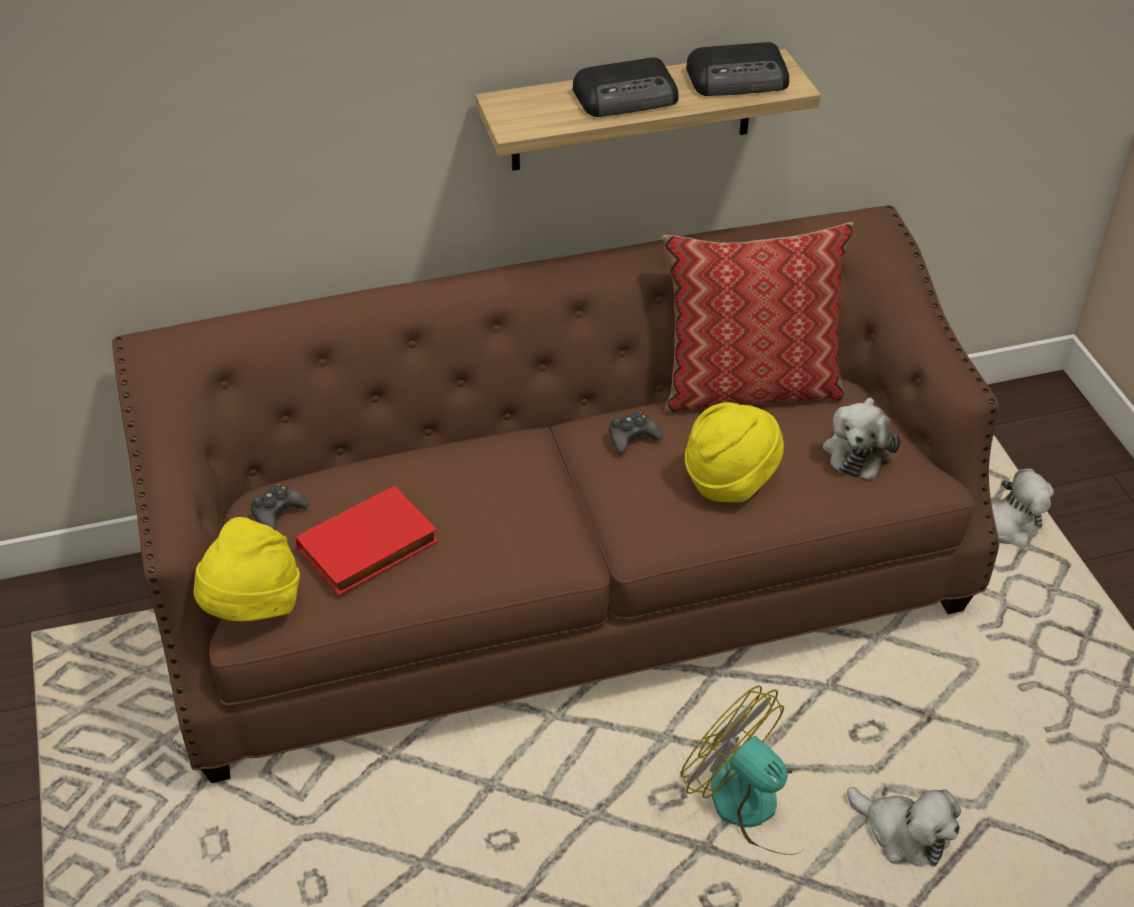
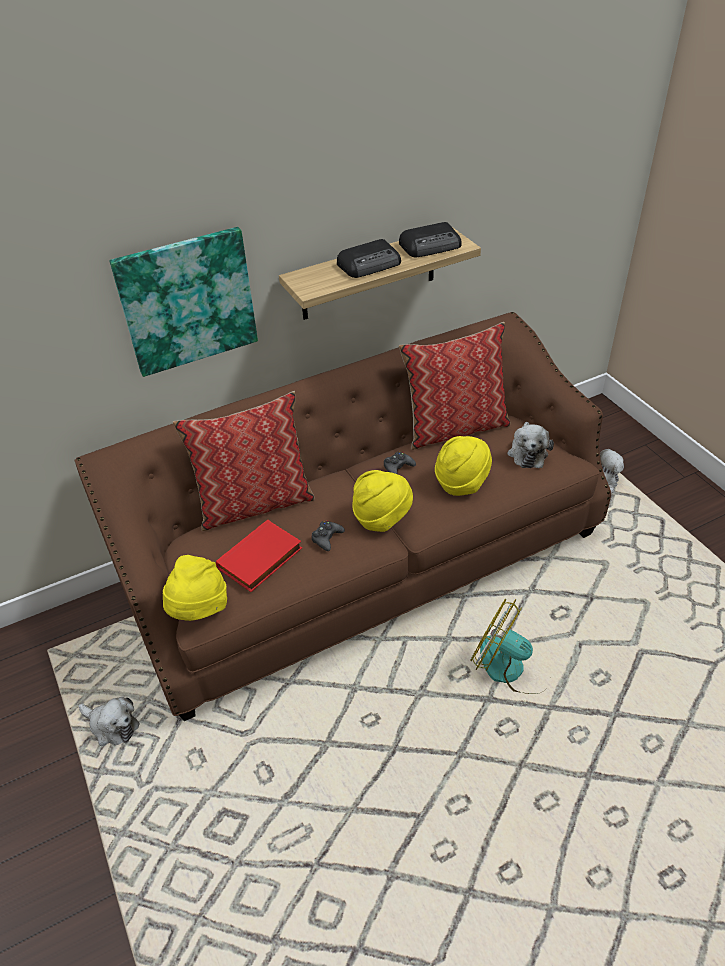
camera: 10 degrees left, 0 degrees up
black game controller [250,484,309,530] -> black game controller moved to [311,521,345,551]
plush toy [847,787,961,867] -> plush toy moved to [78,697,139,746]
none -> picture [109,227,258,377]
none -> pillow [173,391,315,531]
none -> yellow hat [352,470,413,532]

